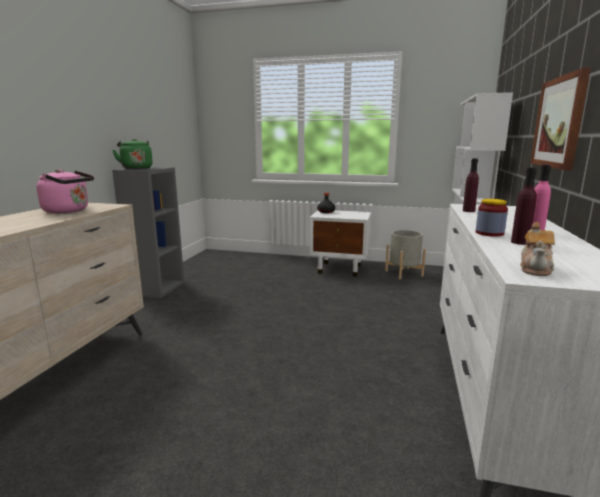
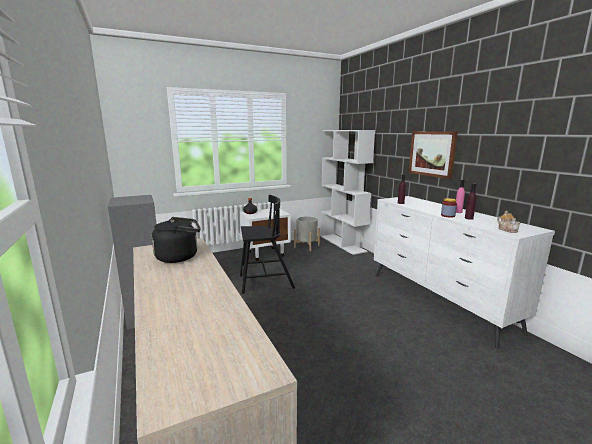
camera: 40 degrees left, 0 degrees up
pink kettle [36,169,94,213] -> black kettle [152,217,200,263]
green kettle [113,139,153,169] -> none
none -> black chair [240,195,295,294]

